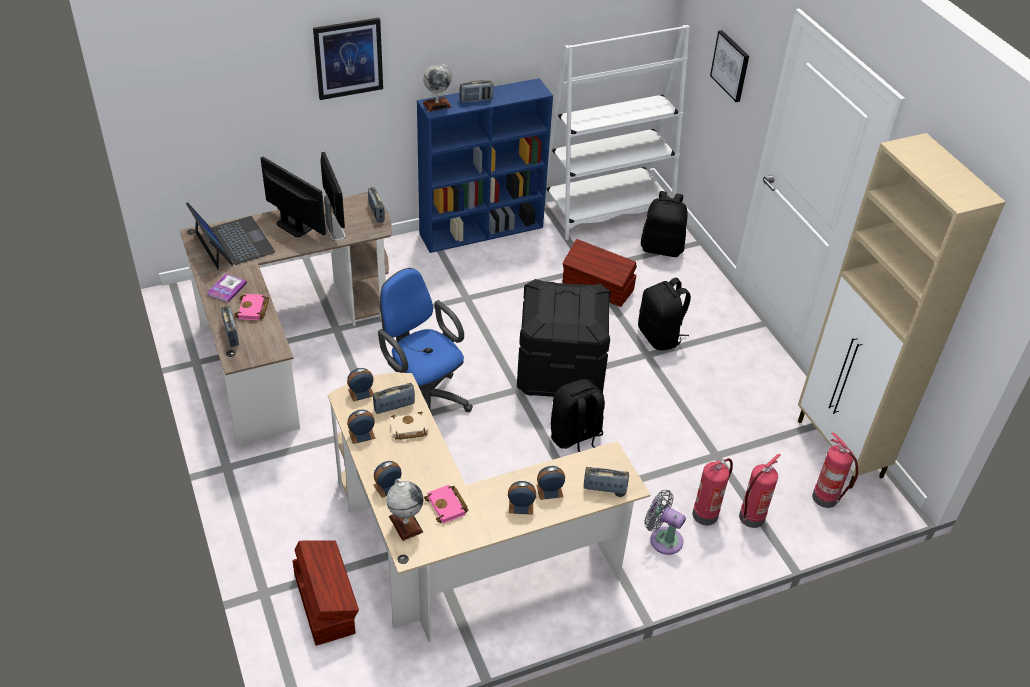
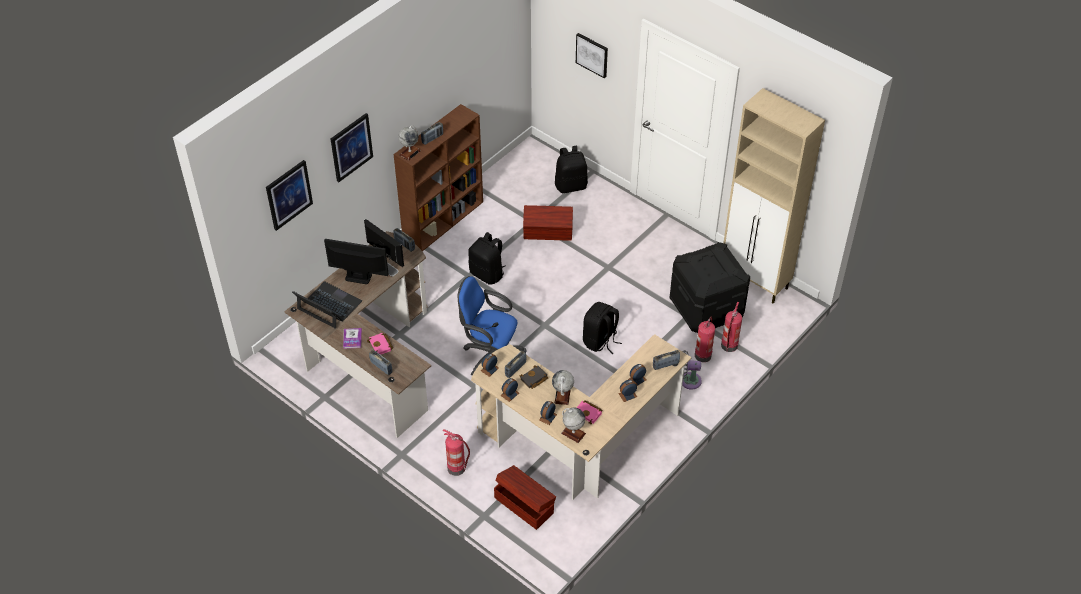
camera: 25 degrees left, 5 degrees up
beige book [390,412,428,440] -> black book [519,365,548,389]
blue bookcase [417,78,553,253] -> brown bookcase [394,104,483,251]
black storage box [517,279,611,397] -> black storage box moved to [670,242,750,333]
white bookcase [546,25,690,240] -> none
black backpack [638,278,691,351] -> black backpack moved to [468,232,506,285]
fire extinguisher [812,432,858,508] -> fire extinguisher moved to [443,429,470,476]
none -> picture [266,160,313,231]
none -> globe [552,370,574,405]

